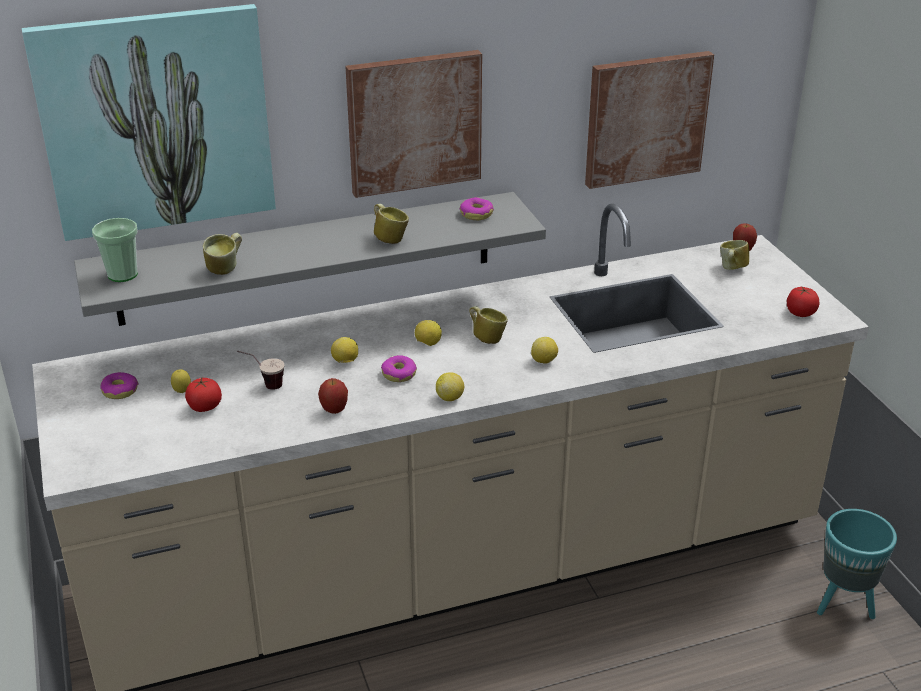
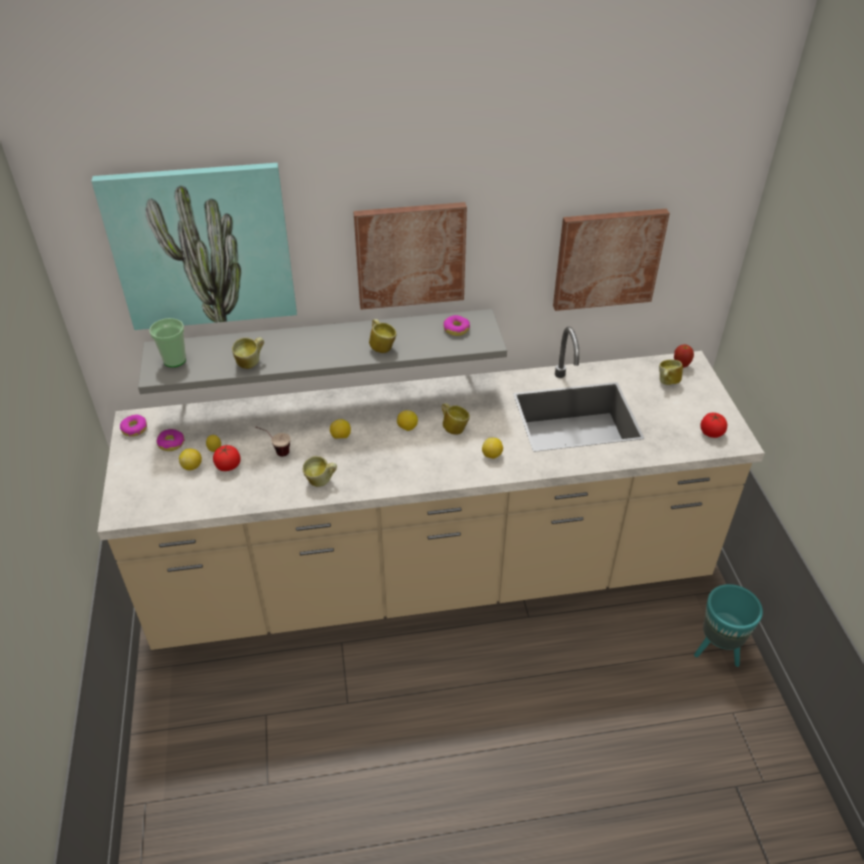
camera: 10 degrees right, 10 degrees up
apple [318,378,348,414] -> mug [303,456,337,487]
donut [381,355,417,382] -> donut moved to [120,415,147,437]
lemon [436,372,464,401] -> lemon moved to [179,449,202,470]

